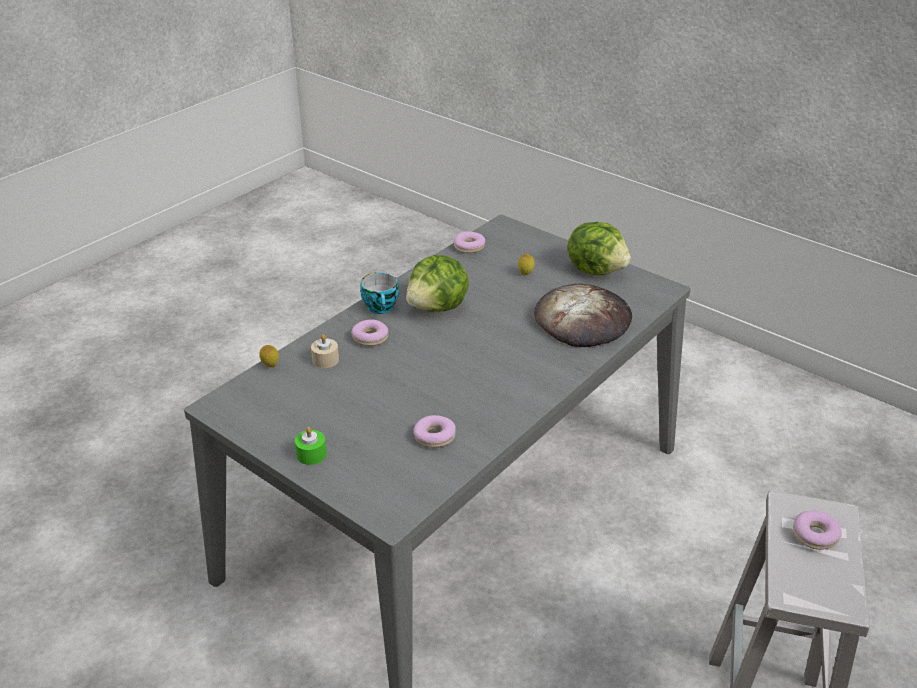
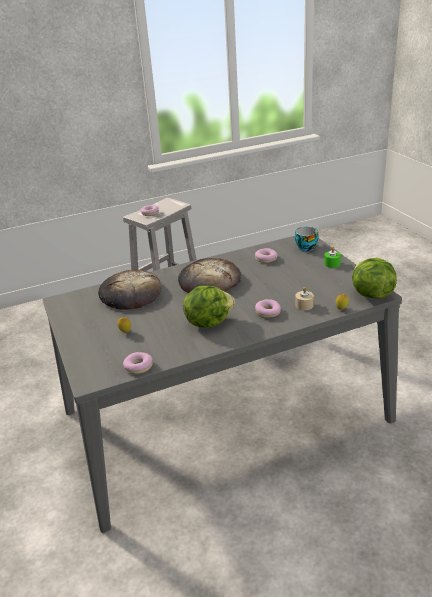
camera: 150 degrees left, 5 degrees down
cup [360,272,399,314] -> cup moved to [295,226,319,251]
lettuce [567,222,631,275] -> lettuce moved to [352,258,397,299]
none -> bread [178,258,241,293]

